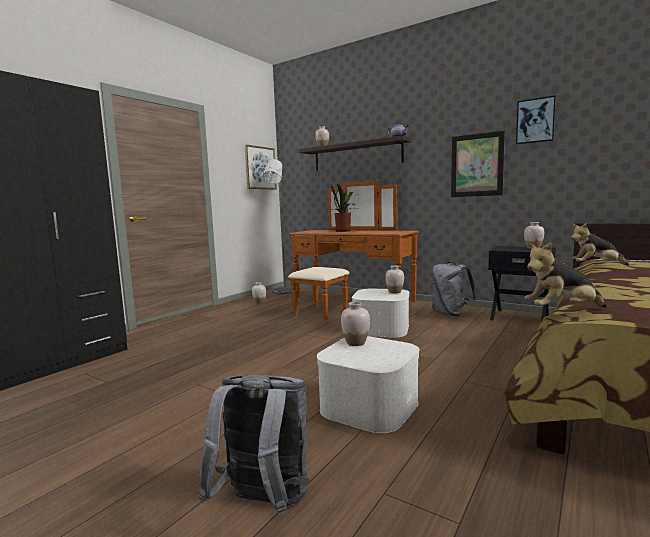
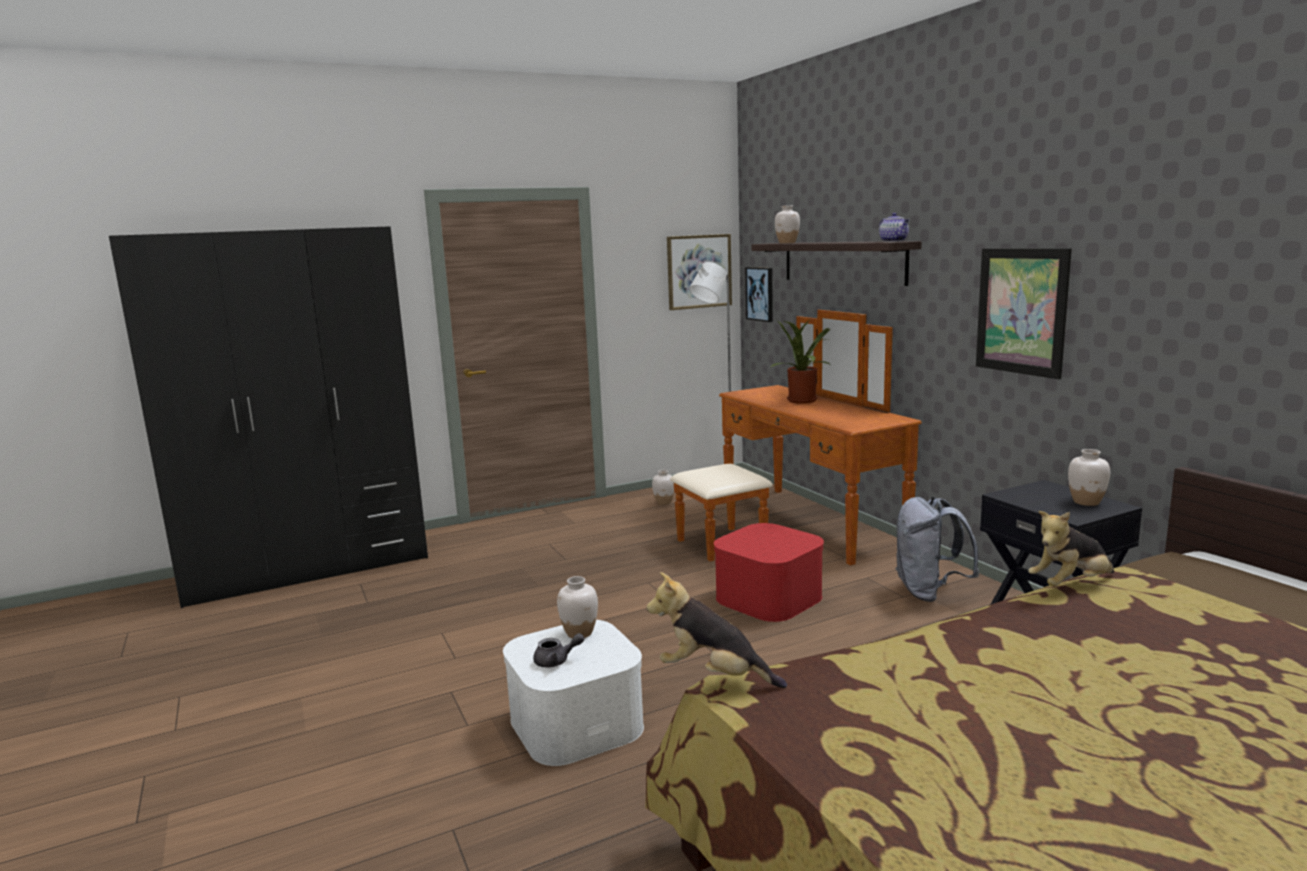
camera: 30 degrees right, 5 degrees up
grey backpack [198,375,309,515] -> none
white storage box [352,289,409,338] -> red storage box [714,523,824,622]
white vase [385,265,404,293] -> none
picture [516,95,556,144] -> picture moved to [745,267,773,322]
plush toy [571,223,629,266] -> plush toy turned 60 degrees counterclockwise [1028,511,1114,586]
none -> grey teapot [533,633,584,668]

